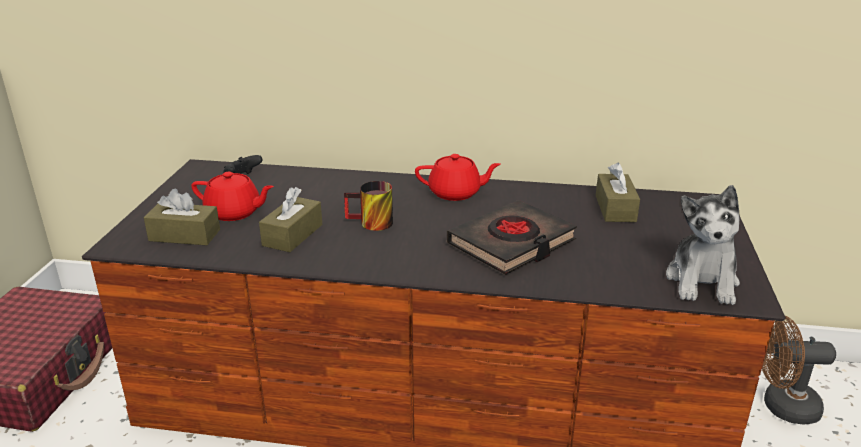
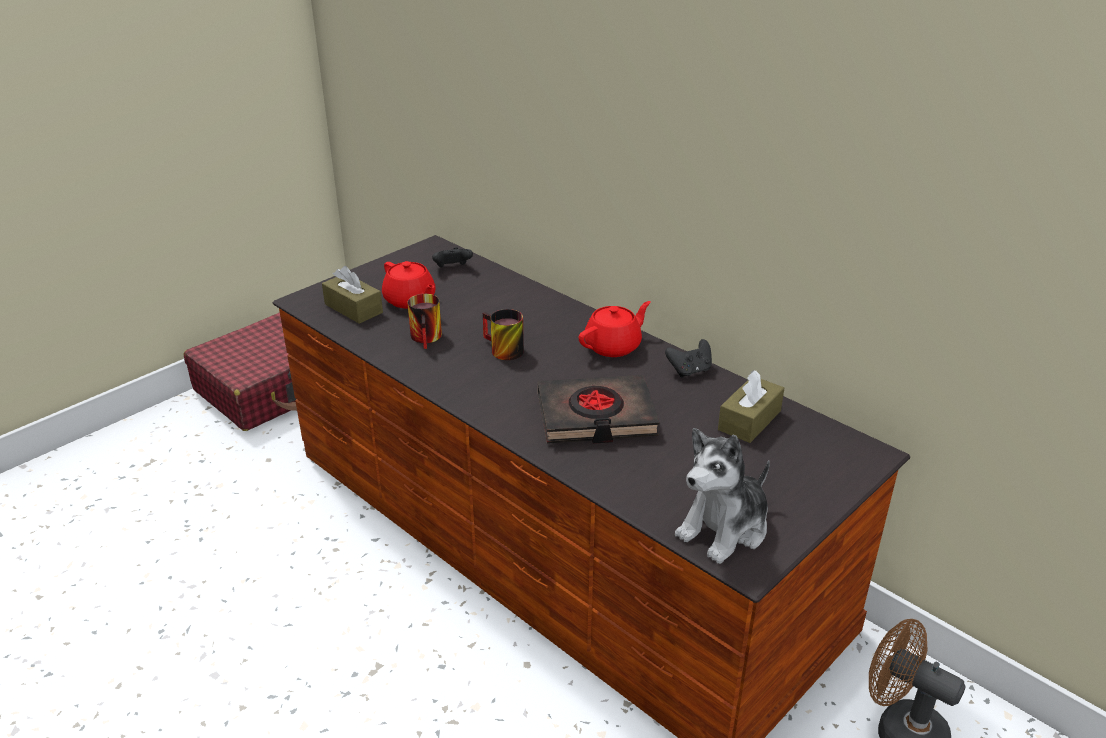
camera: 35 degrees right, 5 degrees up
brown tissue box [259,187,322,252] -> mug [407,294,442,349]
red teapot [415,154,501,201] -> red teapot turned 75 degrees counterclockwise [579,301,651,357]
none -> black game controller [665,339,712,377]

